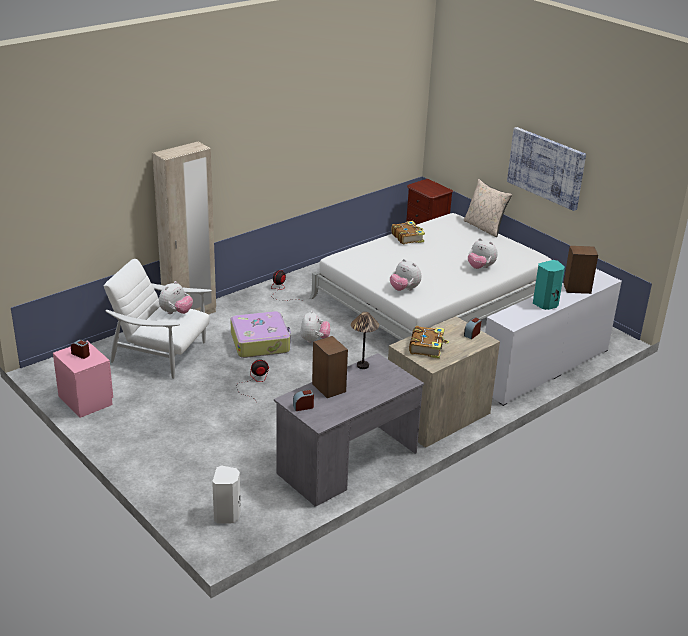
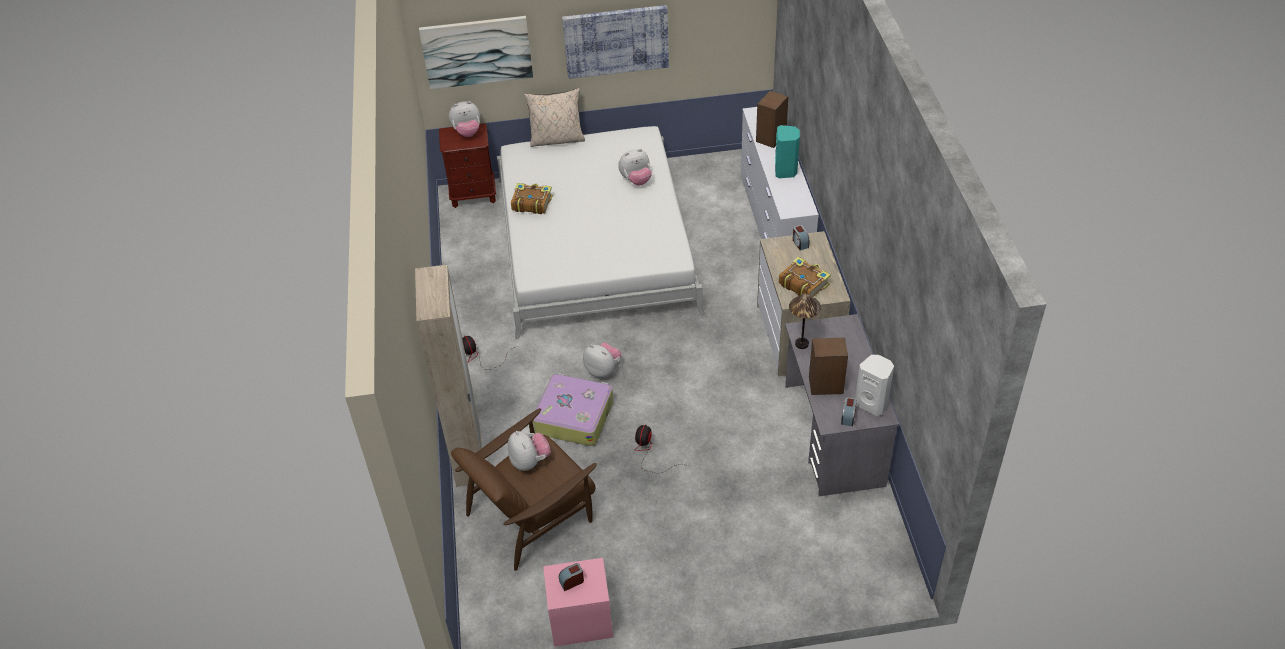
camera: 55 degrees left, 15 degrees up
white armchair [104,259,212,379] -> brown armchair [451,408,597,571]
white speaker [212,466,241,524] -> white speaker moved to [855,355,894,416]
plush toy [390,259,421,291] -> plush toy moved to [449,101,480,137]
none -> picture [419,16,533,89]

